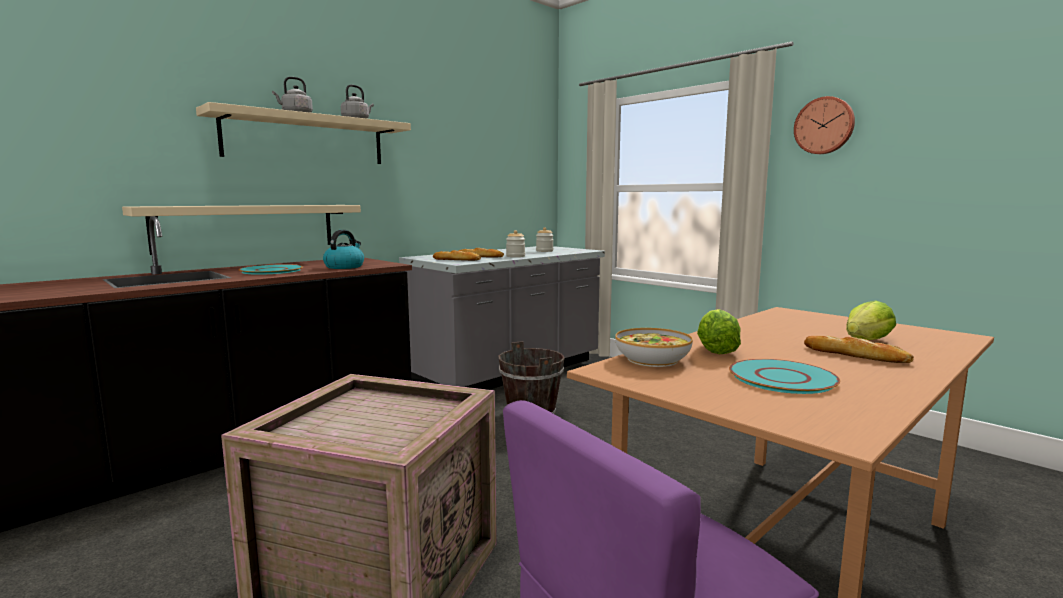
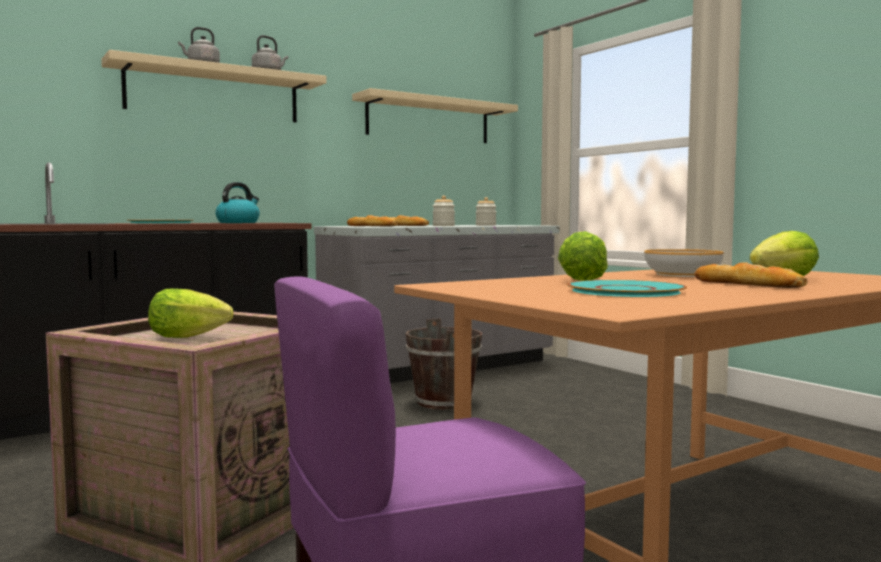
camera: 10 degrees right, 5 degrees down
beige shelf [122,205,361,255] -> beige shelf moved to [352,88,518,143]
bowl [615,328,693,367] -> bowl moved to [644,249,724,277]
wall clock [794,96,855,154] -> none
none -> lettuce [148,288,233,338]

